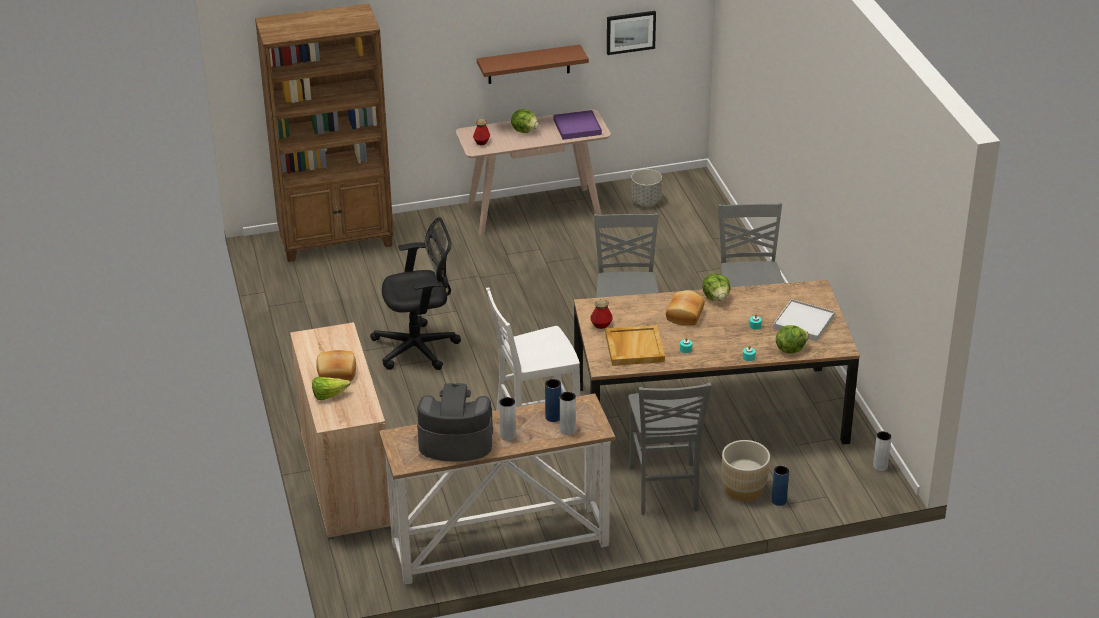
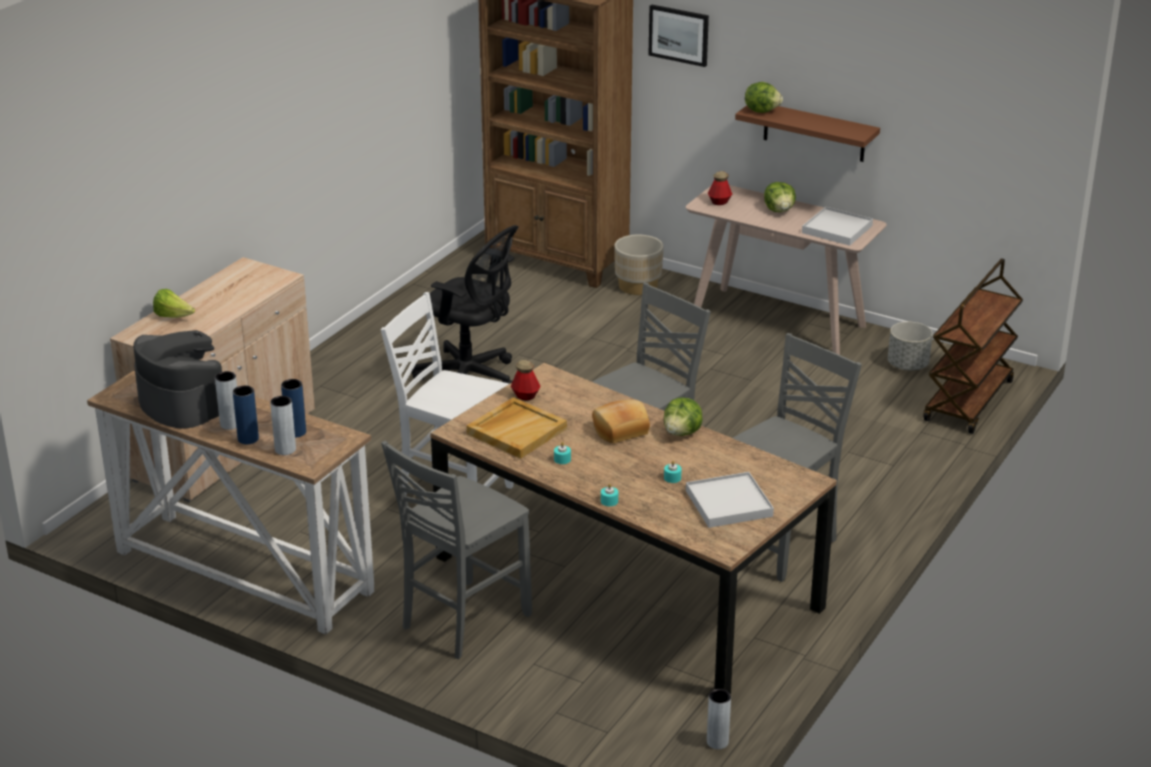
camera: 45 degrees right, 5 degrees down
bread [316,350,356,381] -> none
purple tray [553,110,602,140] -> white tray [802,207,873,246]
picture [607,11,656,55] -> picture moved to [649,4,709,67]
beige planter [722,440,770,502] -> beige planter moved to [614,235,663,295]
blue vase [772,465,789,506] -> blue vase moved to [233,385,259,444]
lettuce [776,325,809,354] -> lettuce moved to [745,82,783,113]
none -> brown cart [923,258,1023,434]

